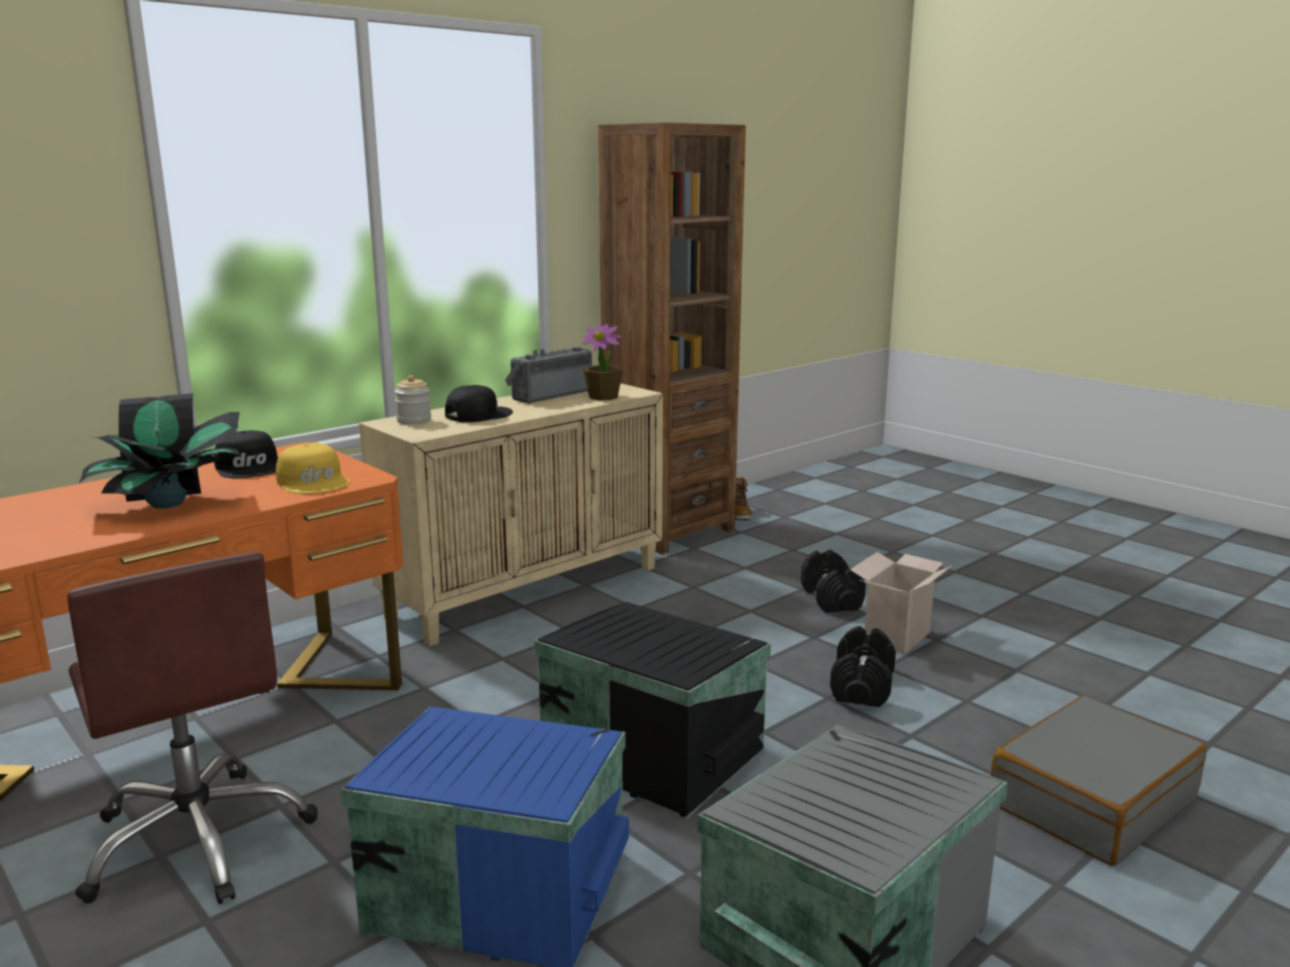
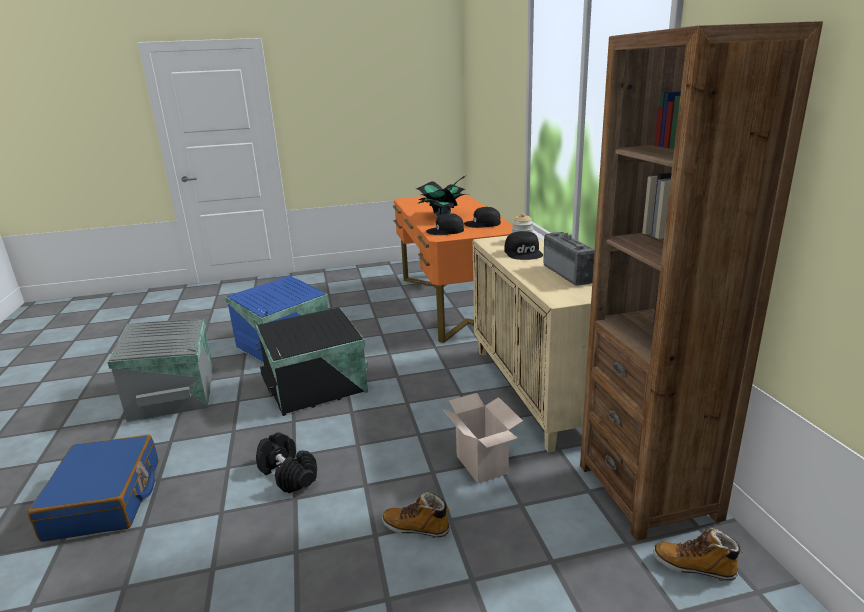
camera: 120 degrees right, 5 degrees up
brown office chair [67,552,318,904] -> none
yellow cap [276,443,350,494] -> black cap [426,213,464,235]
potted plant [582,323,623,400] -> none
black dumbbell [800,550,866,613] -> boot [382,491,450,538]
cardboard box [850,552,953,654] -> cardboard box moved to [443,393,523,484]
grey suitcase [990,695,1207,866] -> blue suitcase [28,435,158,542]

